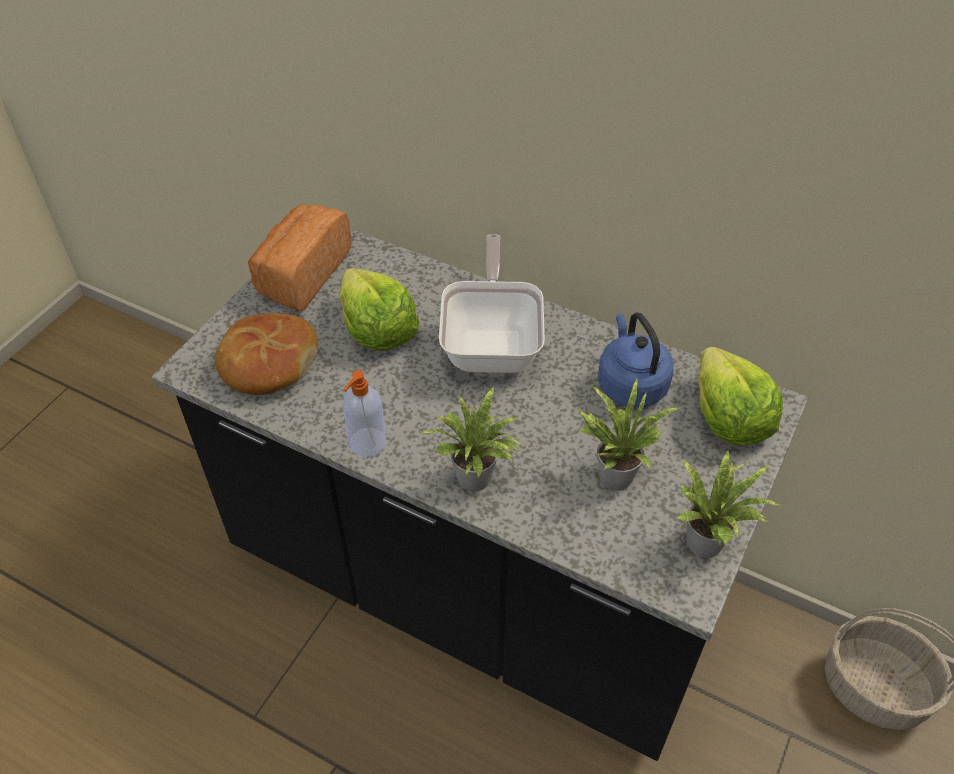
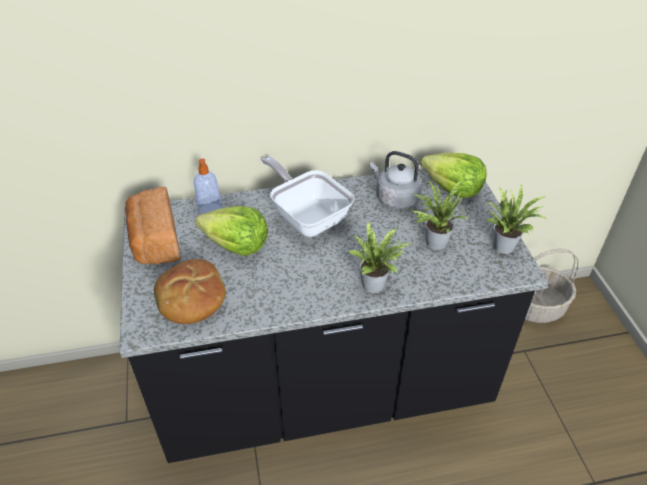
camera: 40 degrees left, 5 degrees down
soap dispenser [343,370,386,457] -> soap dispenser moved to [194,159,221,214]
blue kettle [598,312,674,408] -> grey kettle [370,151,422,209]

